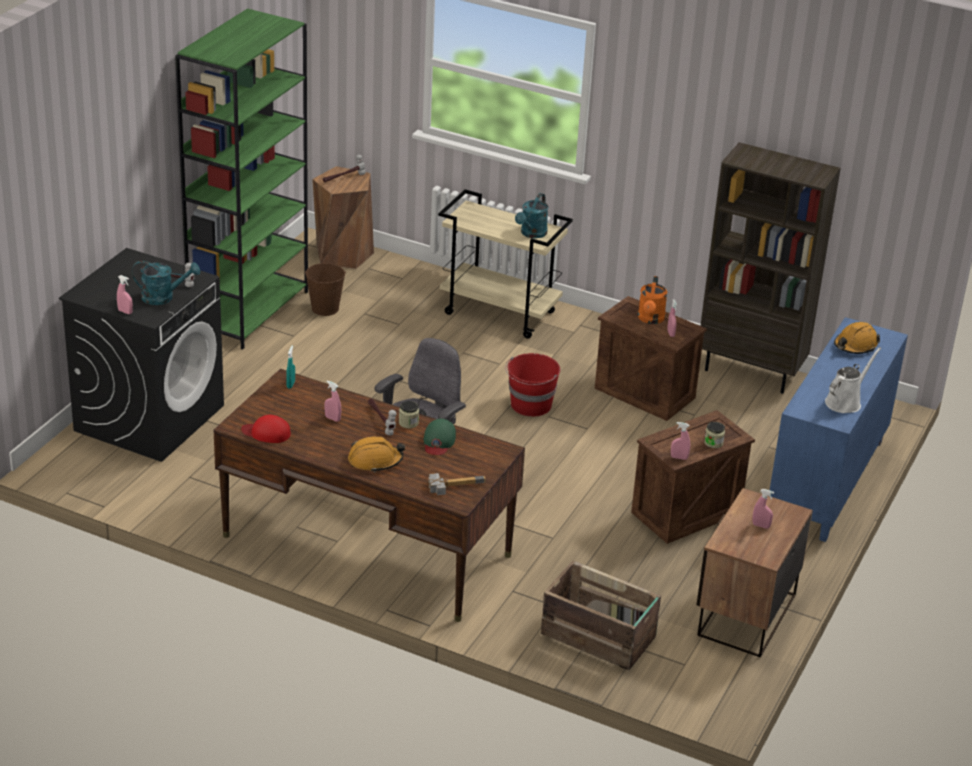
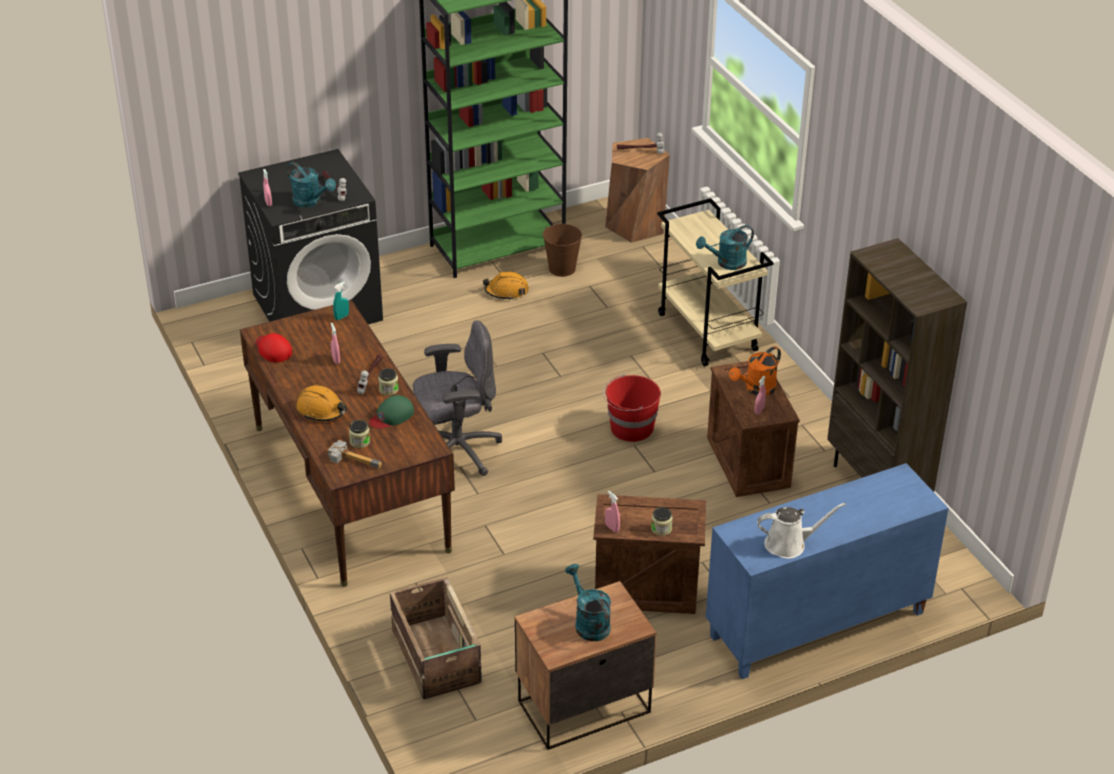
camera: 40 degrees right, 5 degrees up
pink spray bottle [753,489,774,529] -> turquoise watering can [565,564,611,641]
orange hard hat [834,322,880,354] -> orange hard hat moved to [483,271,529,300]
none -> jar [349,420,370,448]

